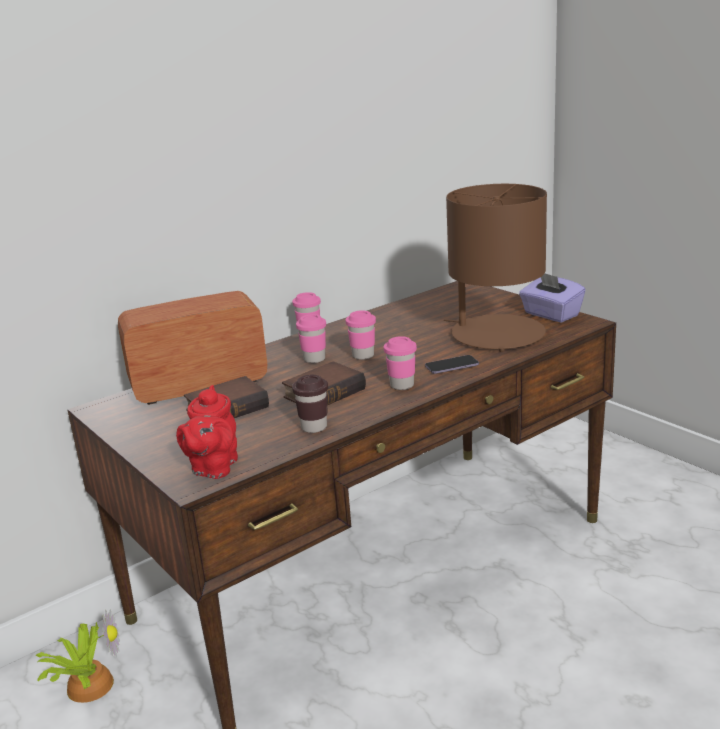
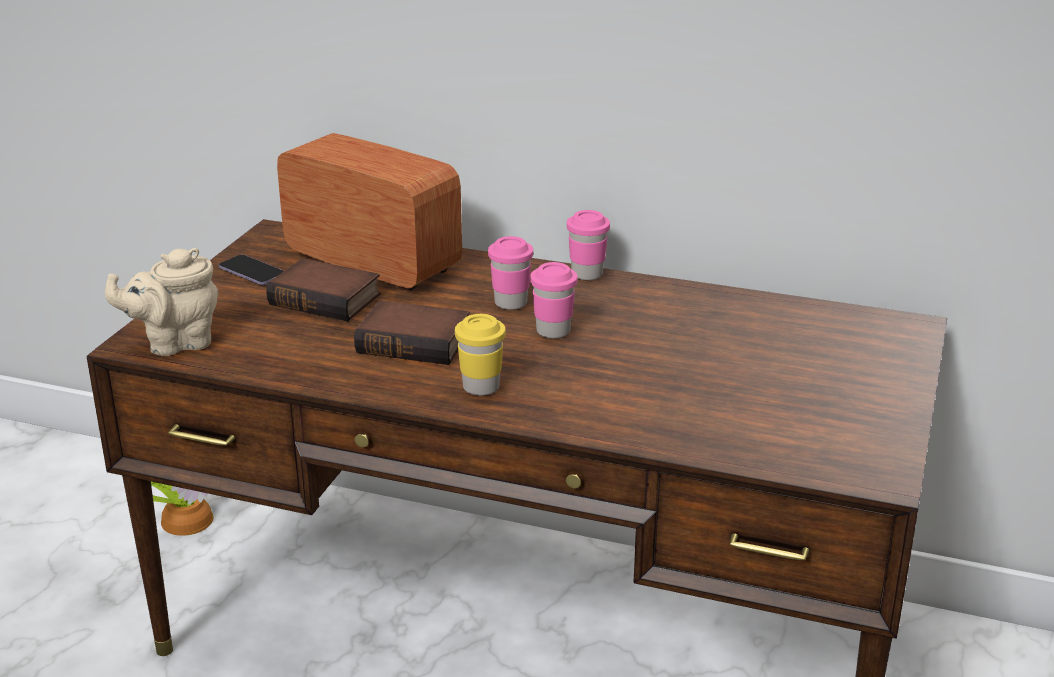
camera: 55 degrees right, 5 degrees up
red teapot [176,385,238,479] -> beige teapot [105,248,218,356]
brown cup [292,375,328,433] -> none
pink cup [384,336,417,390] -> yellow cup [455,314,506,396]
phone [425,355,479,374] -> phone moved to [219,255,284,285]
brown table lamp [444,184,547,352] -> none
purple tissue box [519,274,586,323] -> none

